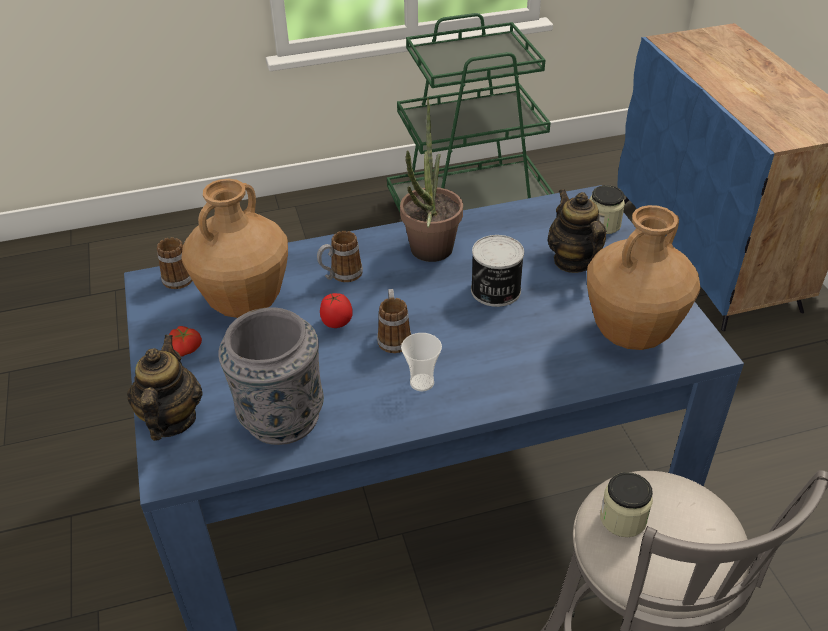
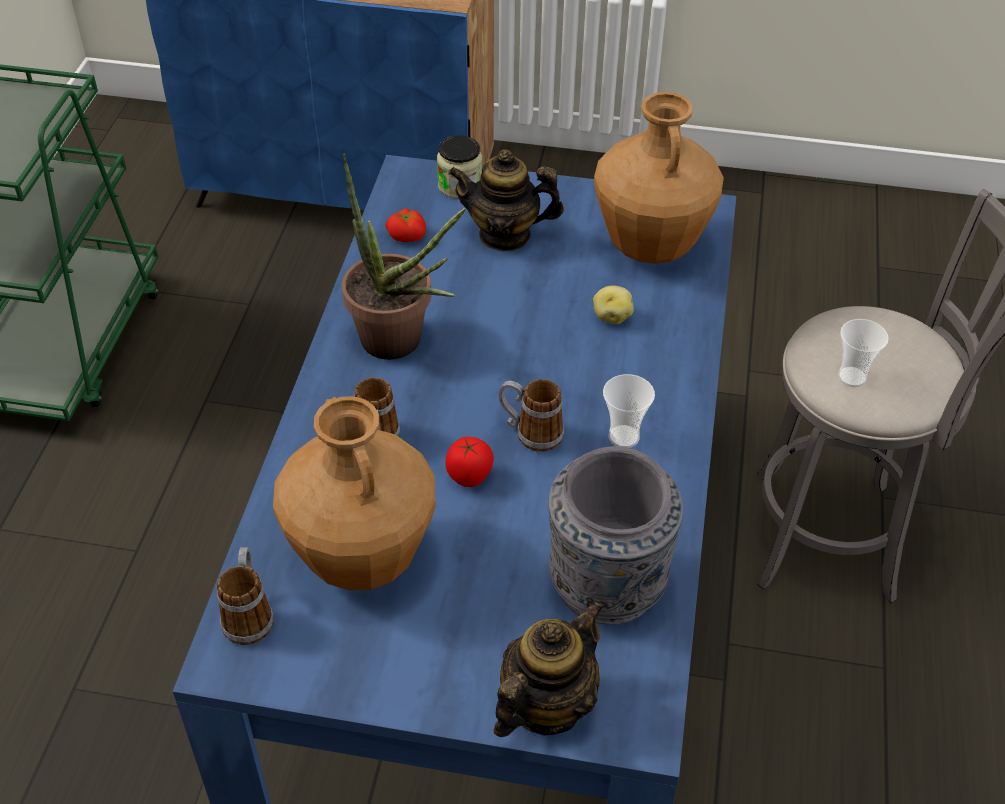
camera: 65 degrees left, 5 degrees up
teapot [127,335,203,441] -> teapot turned 105 degrees clockwise [493,600,604,737]
tomato [169,326,202,357] -> tomato moved to [385,208,426,242]
can [471,235,524,307] -> none
jar [600,472,653,537] -> cup [838,319,889,387]
none -> potato [593,286,634,324]

